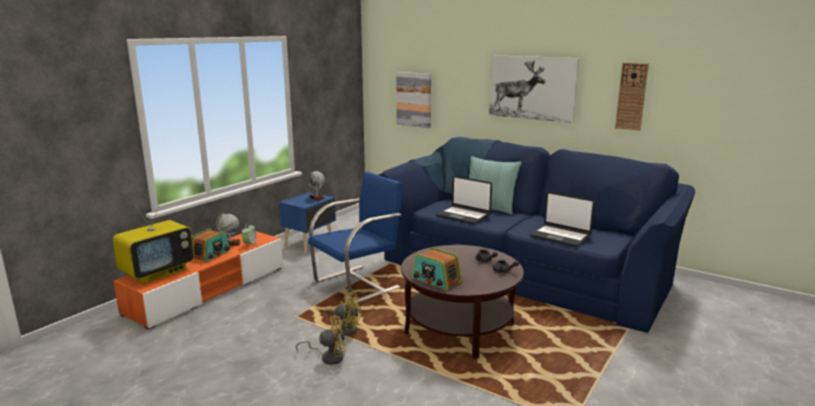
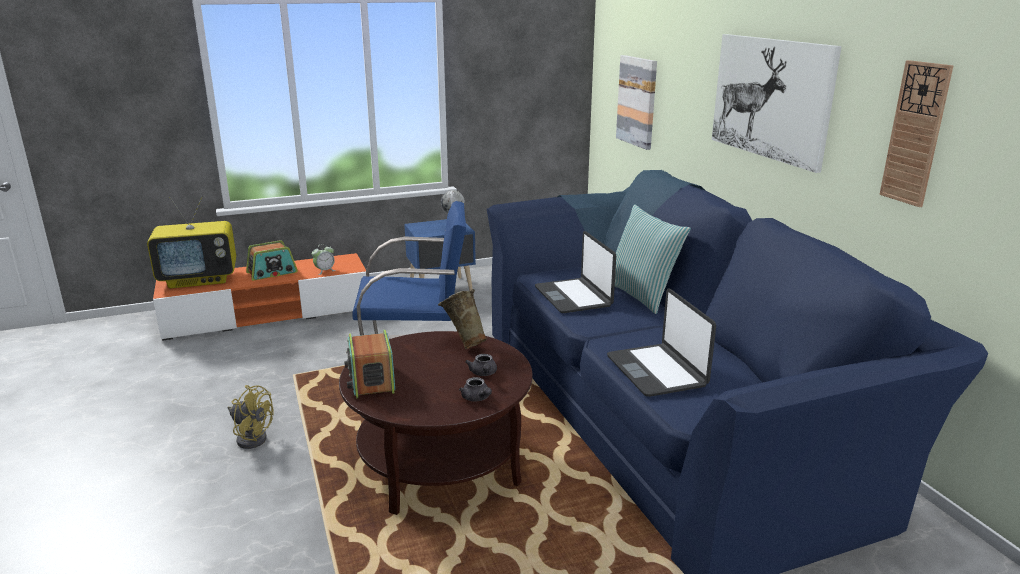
camera: 35 degrees right, 5 degrees up
globe [217,213,241,246] -> none
yellow fan [324,292,361,336] -> none
none -> beige vase [438,289,487,349]

